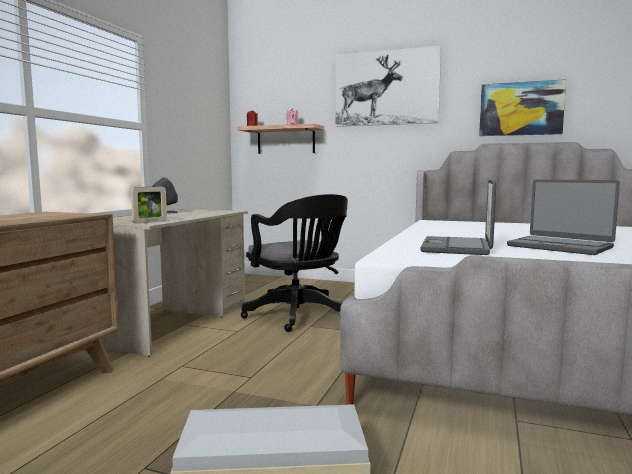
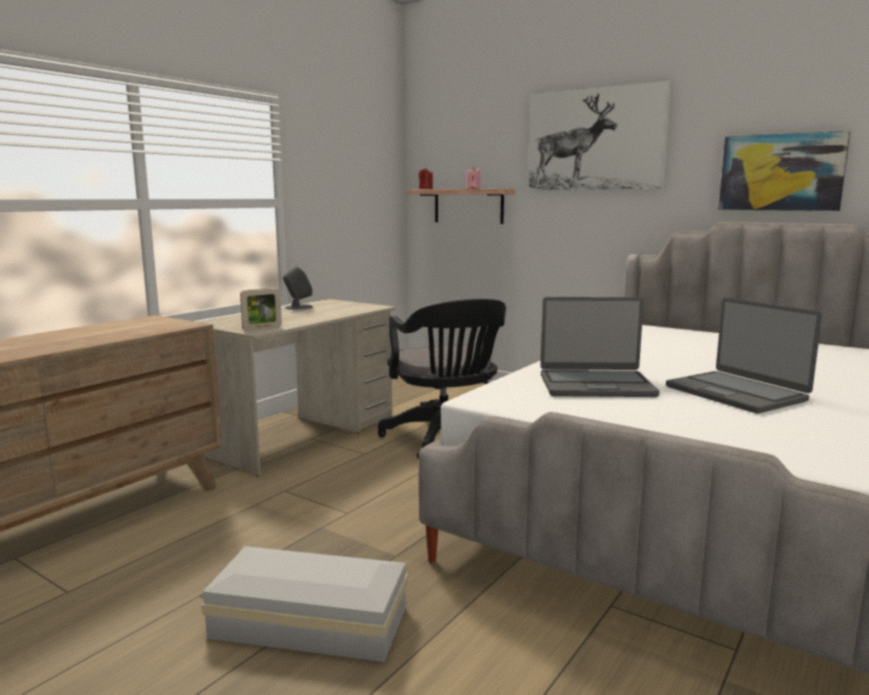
camera: 15 degrees right, 5 degrees up
laptop [421,180,496,255] -> laptop turned 120 degrees counterclockwise [540,297,659,397]

